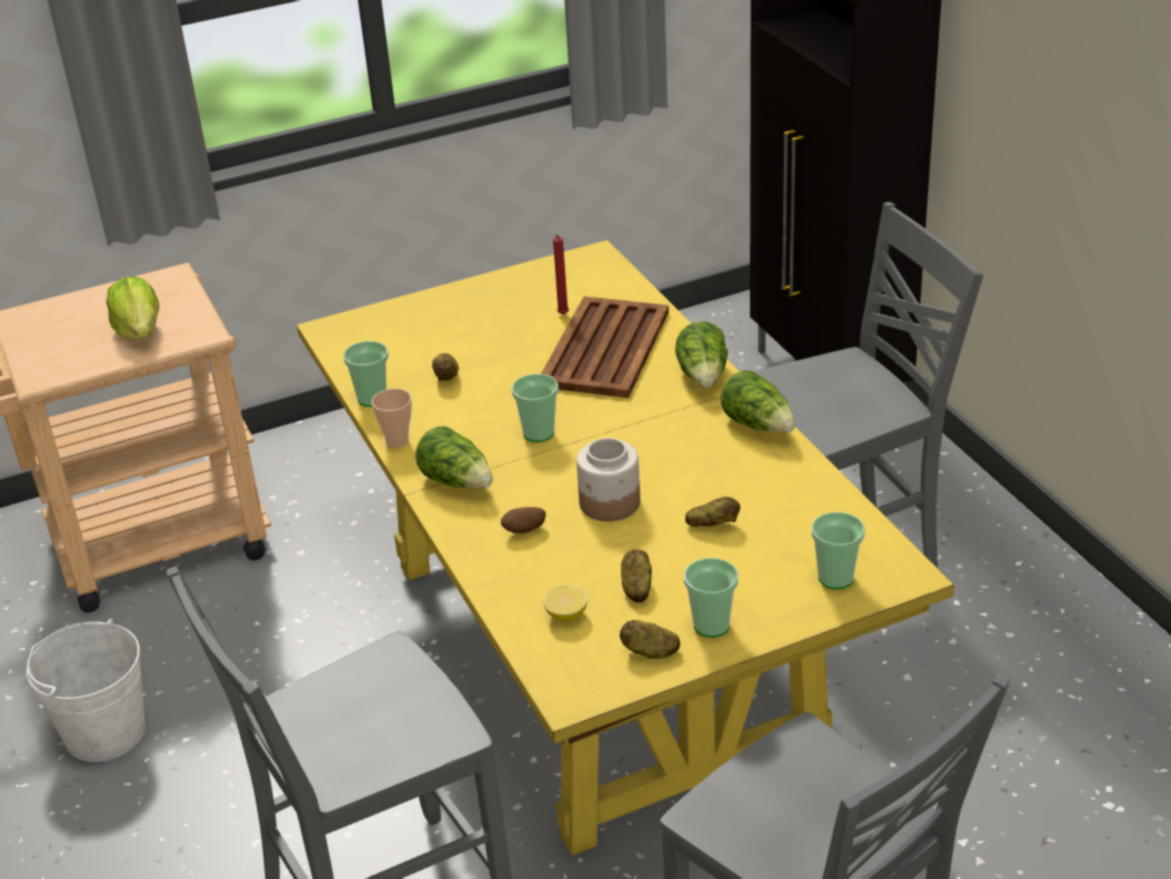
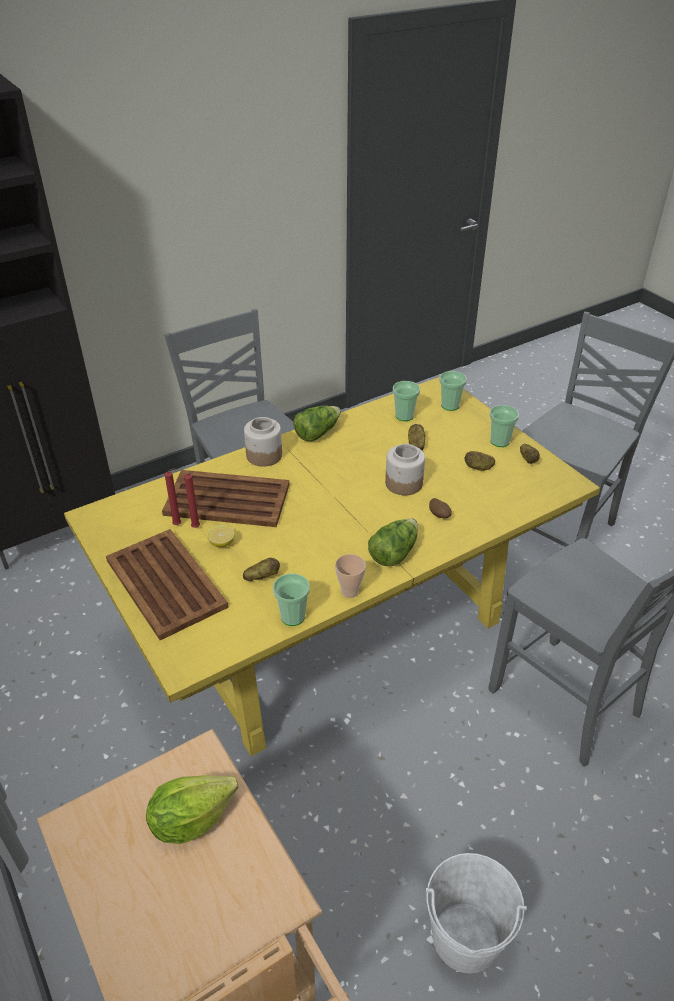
camera: 100 degrees left, 5 degrees up
cup [511,374,559,442] -> cup moved to [393,381,420,421]
lemon [544,586,587,621] -> lemon moved to [207,525,235,547]
lettuce [675,322,728,387] -> jar [244,417,282,467]
none -> brown tray [106,529,229,640]
none -> red candle [184,472,200,528]

